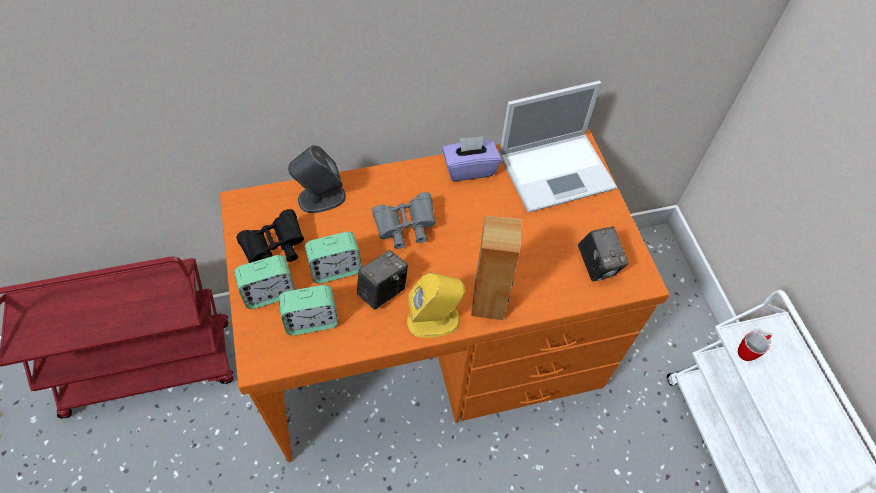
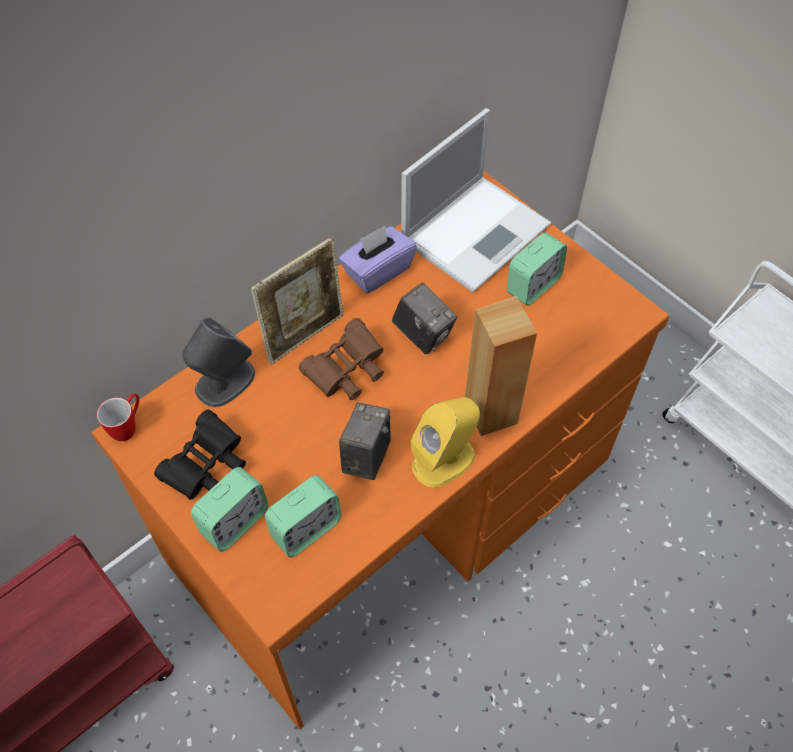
camera: 25 degrees left, 0 degrees up
alarm clock [305,232,362,283] -> alarm clock moved to [507,232,567,306]
grey binoculars [372,192,436,249] -> brown binoculars [299,318,384,400]
camera [578,227,629,281] -> camera moved to [392,283,457,354]
mug [738,332,771,361] -> mug moved to [97,394,139,441]
none -> picture frame [251,237,344,365]

